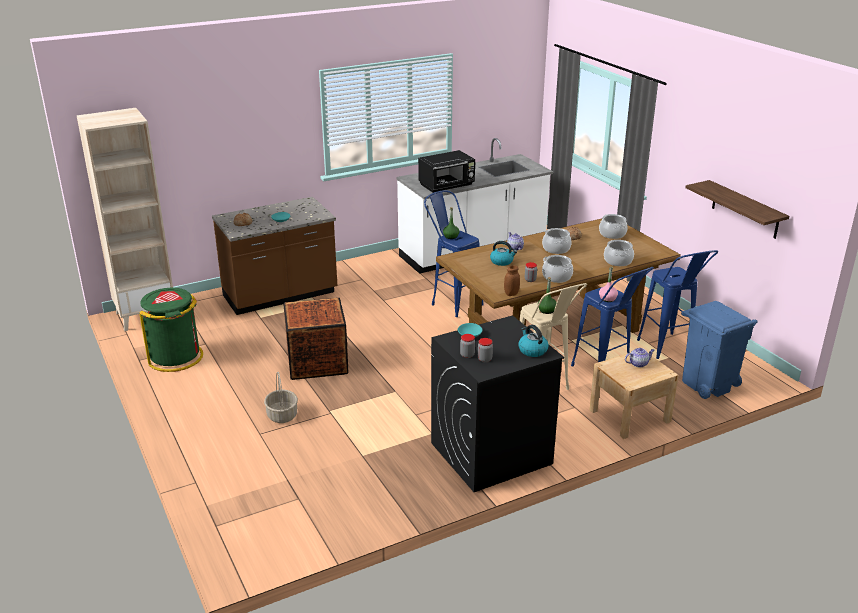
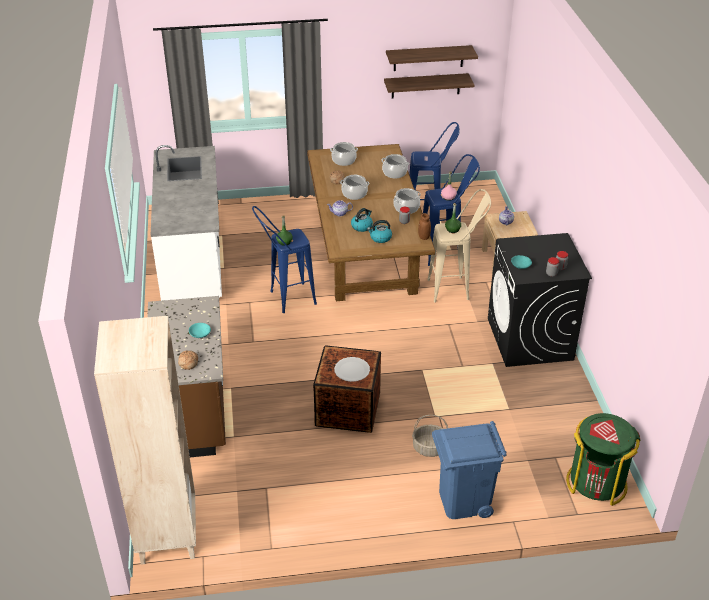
camera: 70 degrees left, 10 degrees up
green trash can [139,288,203,372] -> green trash can moved to [566,413,641,506]
black microwave [418,150,475,193] -> none
kettle [518,325,548,357] -> kettle moved to [367,220,392,243]
blue trash can [681,301,757,399] -> blue trash can moved to [432,421,507,519]
none -> white plate [334,357,370,382]
none -> shelf [386,45,478,71]

